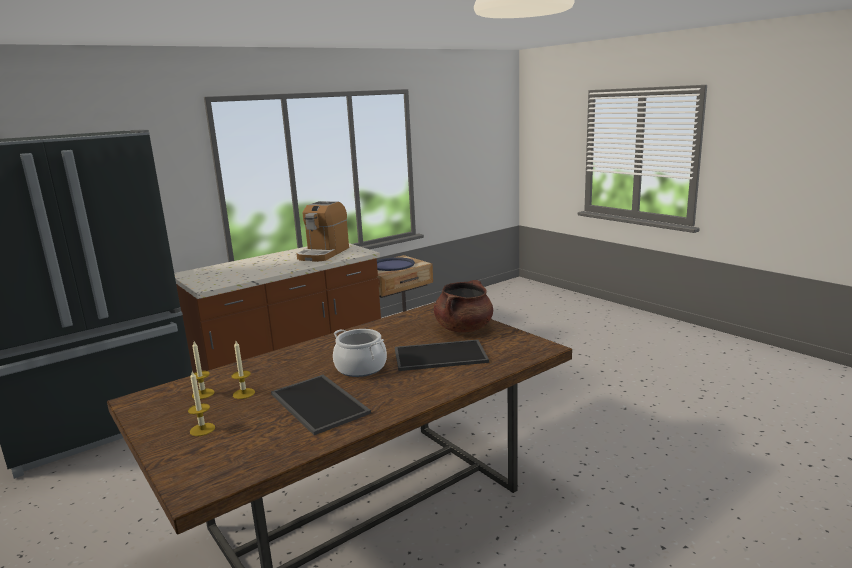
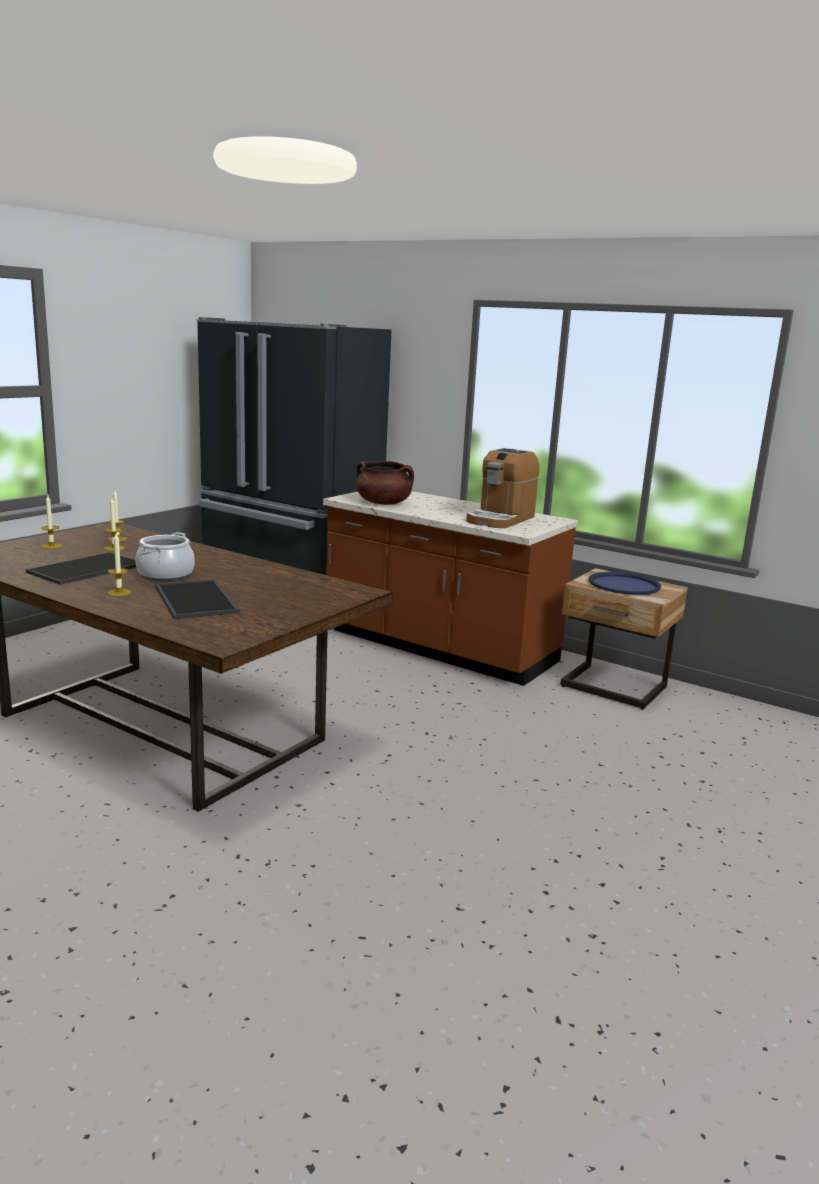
camera: 70 degrees right, 0 degrees up
coffee machine [297,201,349,262] -> coffee machine turned 60 degrees counterclockwise [466,448,540,528]
brown cooking pot [434,280,493,333] -> brown cooking pot moved to [356,461,414,505]
none -> candle [107,533,131,596]

